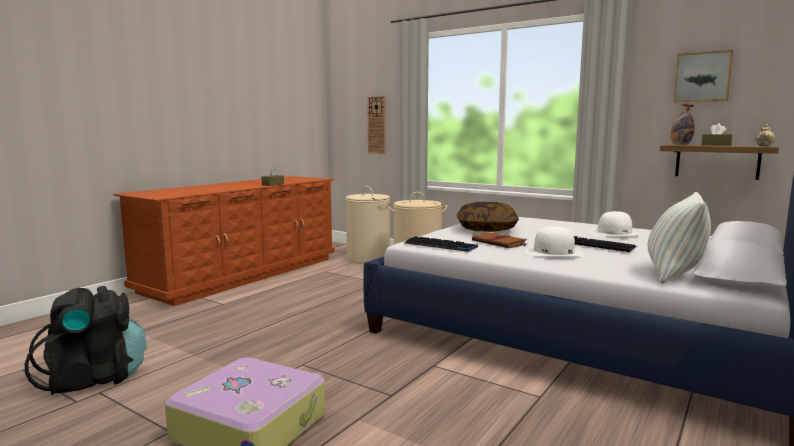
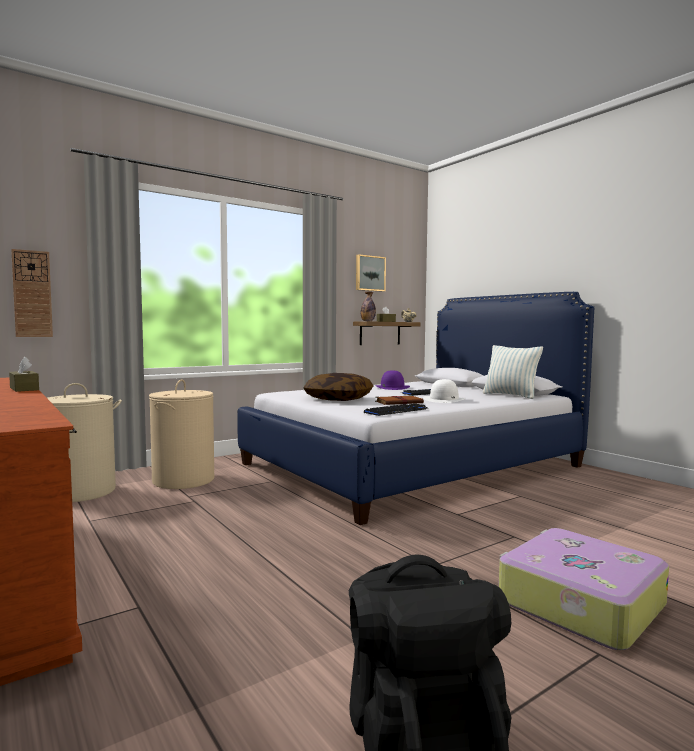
camera: 70 degrees left, 5 degrees down
white hat [590,211,640,237] -> purple hat [375,370,410,390]

